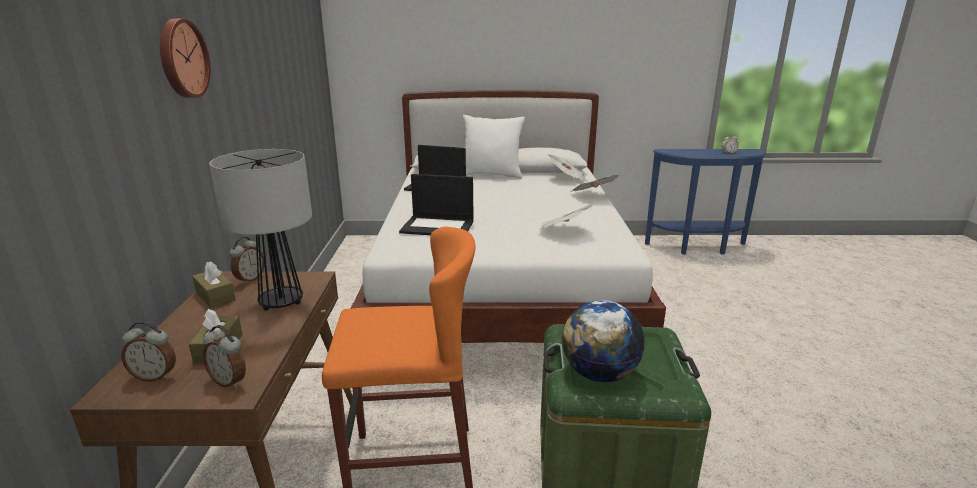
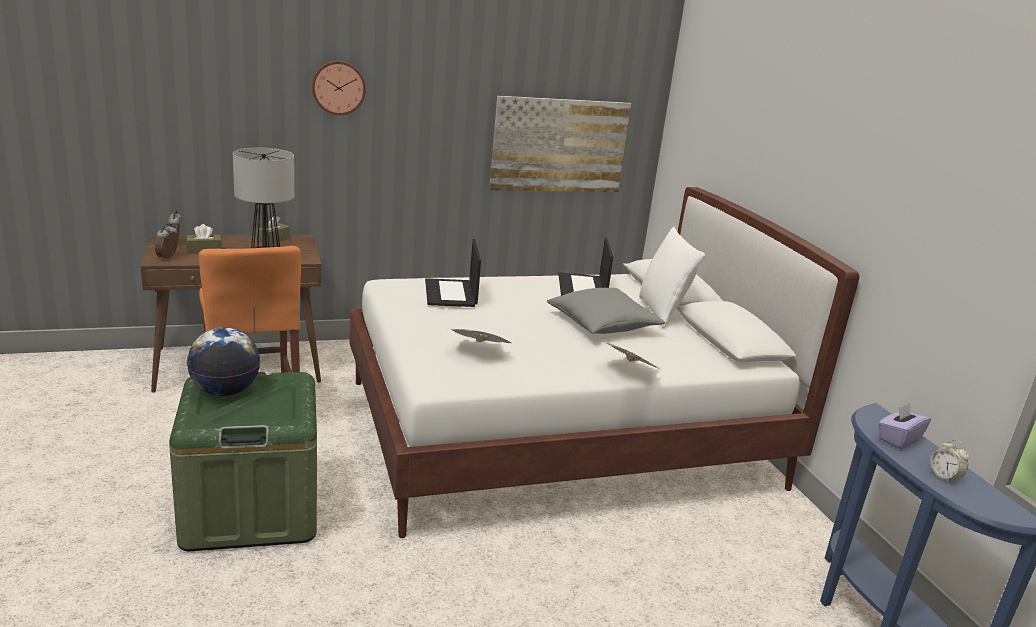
camera: 70 degrees right, 0 degrees up
alarm clock [229,237,265,284] -> none
newspaper [548,154,588,182] -> none
none -> picture [489,96,631,192]
none -> grey pillow [547,288,665,334]
none -> purple tissue box [878,403,931,449]

